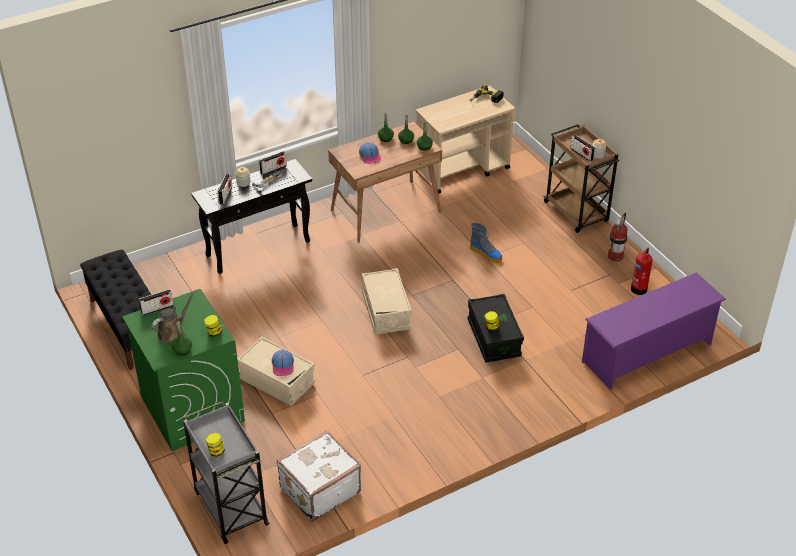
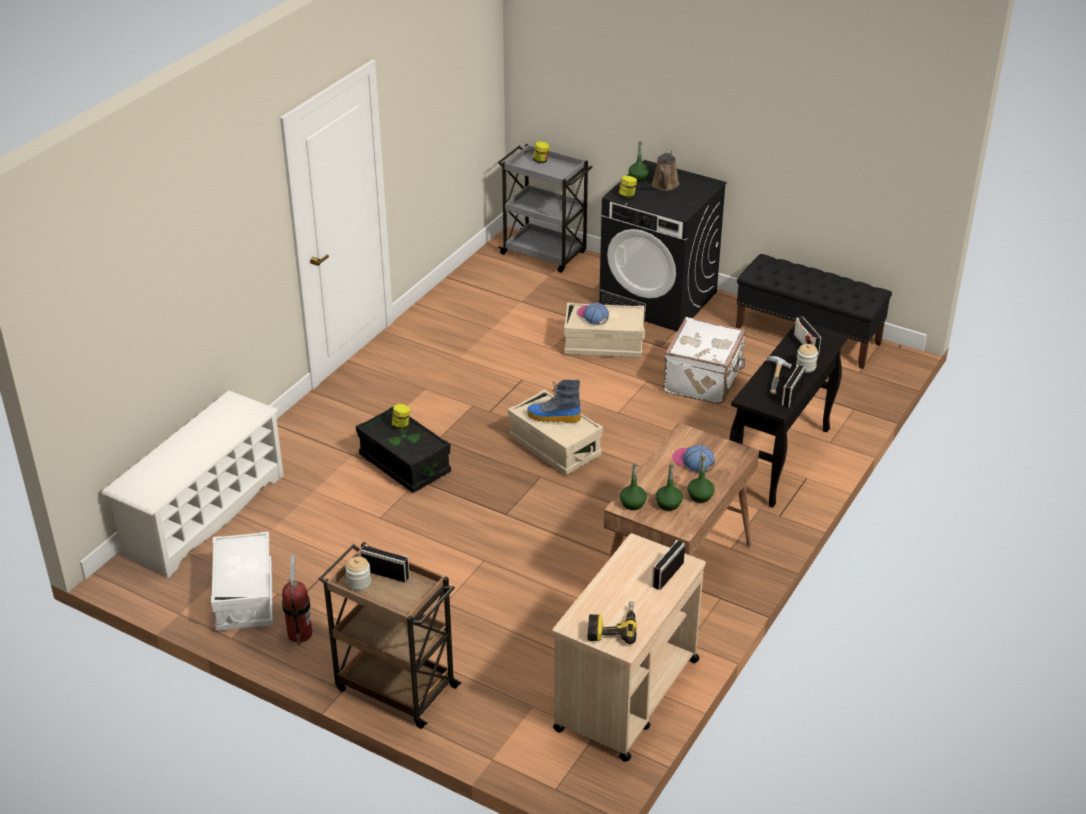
camera: 150 degrees right, 5 degrees down
green washing machine [122,289,245,451] -> black washing machine [599,160,727,331]
radio [139,289,174,316] -> radio moved to [652,540,685,590]
white suitcase [277,430,361,522] -> white suitcase moved to [663,317,746,404]
boot [470,223,502,263] -> boot moved to [527,380,581,423]
purple shoe rack [582,273,726,390] -> white shoe rack [102,391,284,578]
fire extinguisher [631,248,653,295] -> white storage box [211,532,273,631]

